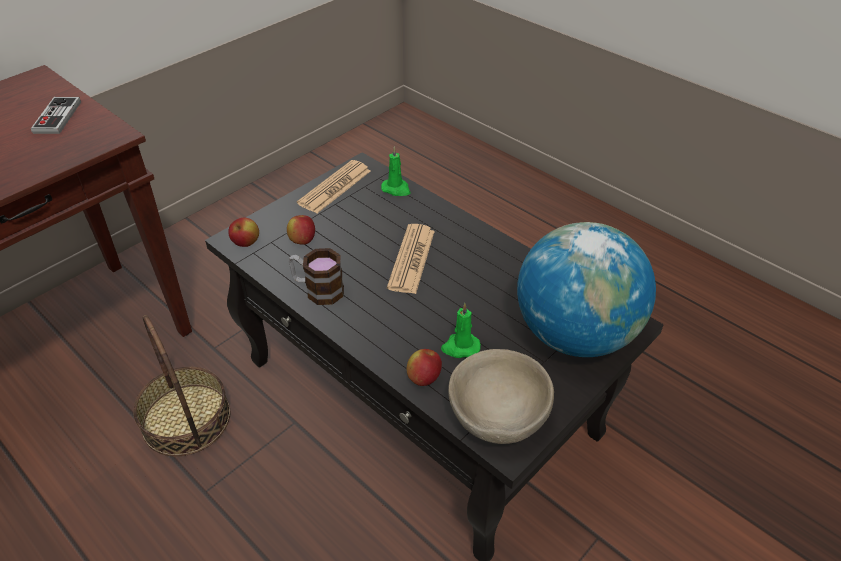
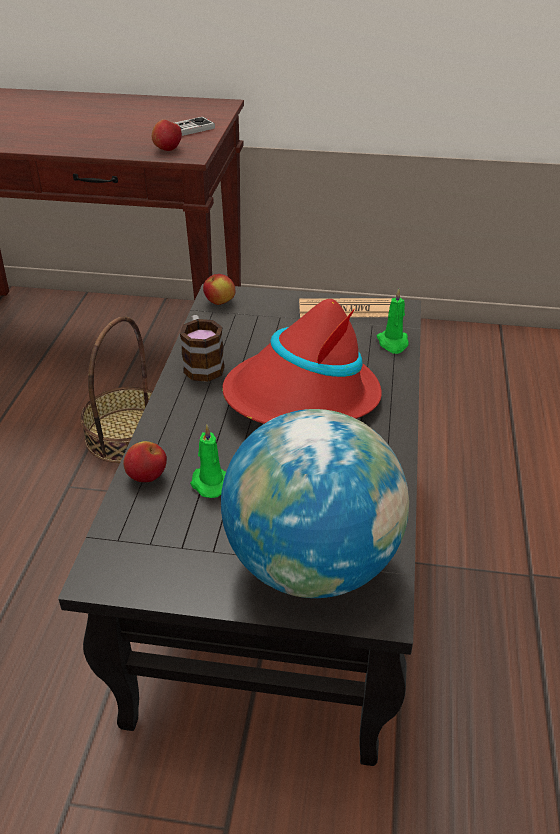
camera: 55 degrees right, 5 degrees down
apple [287,215,315,245] -> apple moved to [152,120,182,151]
newspaper [387,224,435,294] -> red hat [222,299,382,424]
beige bowl [448,349,554,444] -> none

